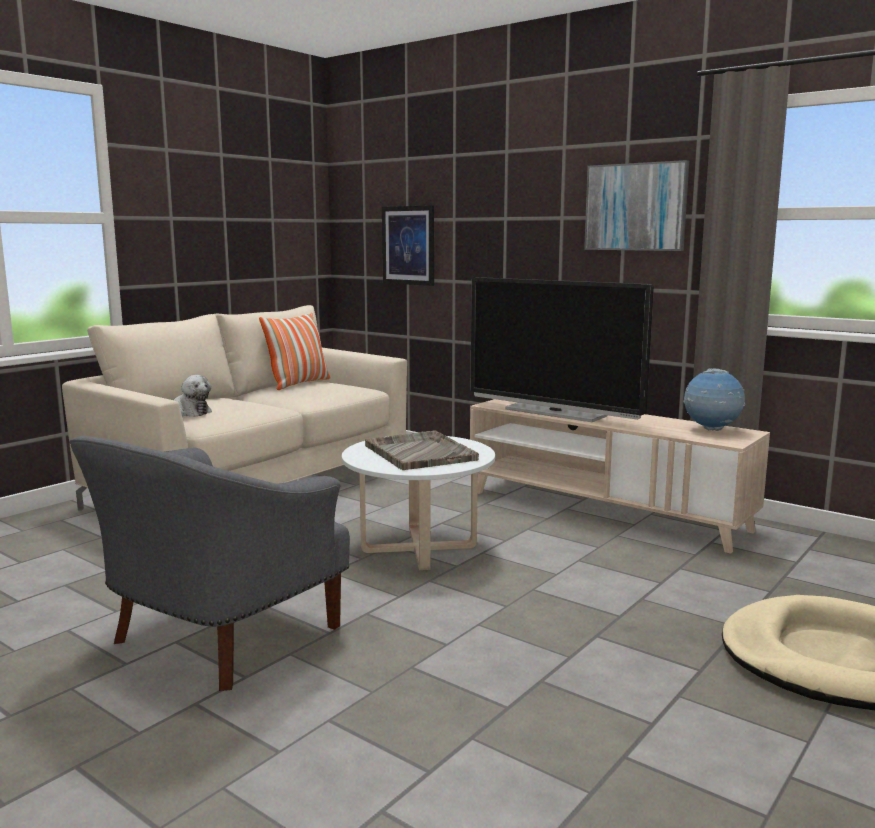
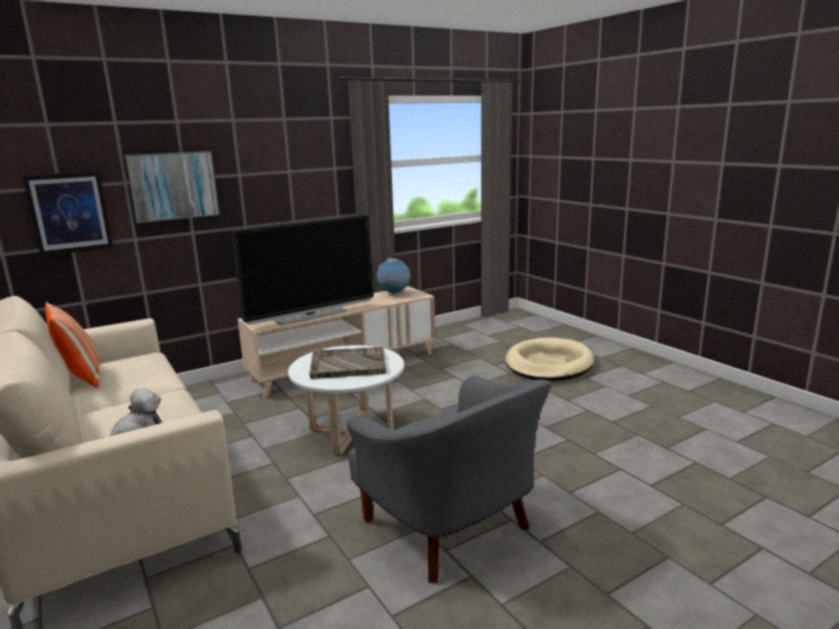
camera: 70 degrees left, 5 degrees up
picture [584,160,689,251] -> picture moved to [125,151,220,223]

